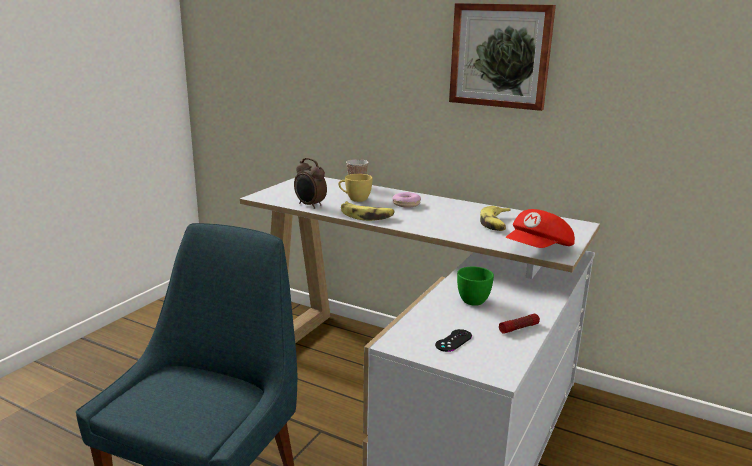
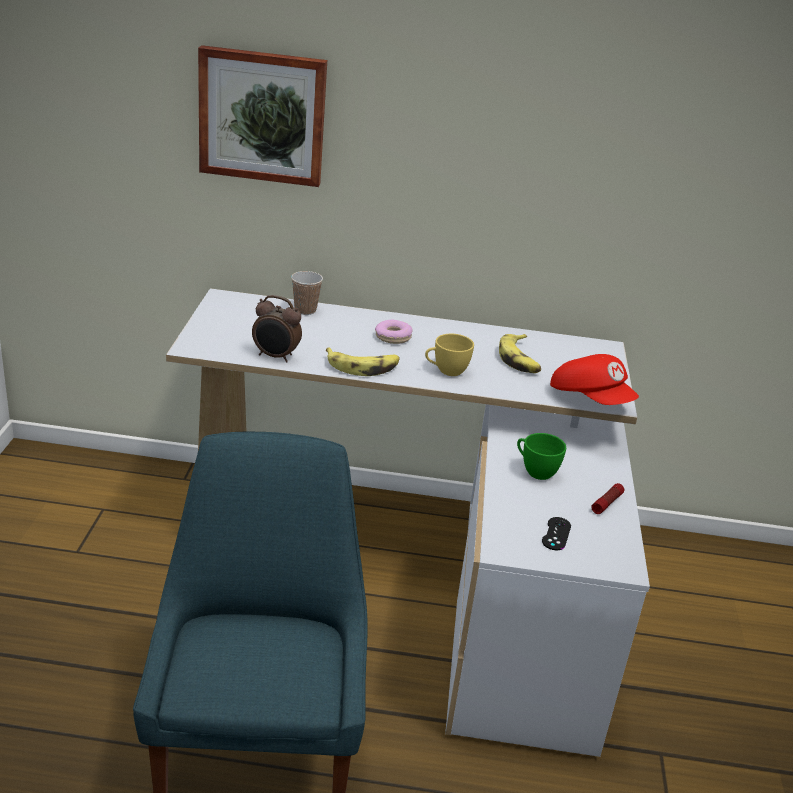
camera: 25 degrees left, 10 degrees up
yellow cup [338,174,373,202] -> yellow cup moved to [425,334,474,376]
picture [449,3,556,111] -> picture moved to [198,45,327,187]
red cap [506,209,575,248] -> red cap turned 60 degrees counterclockwise [550,354,639,405]

